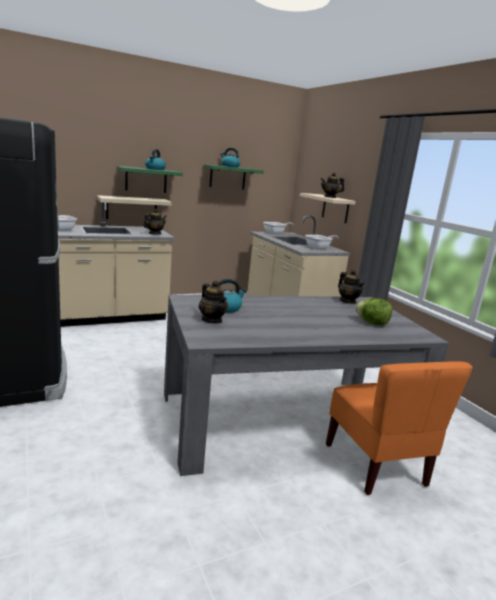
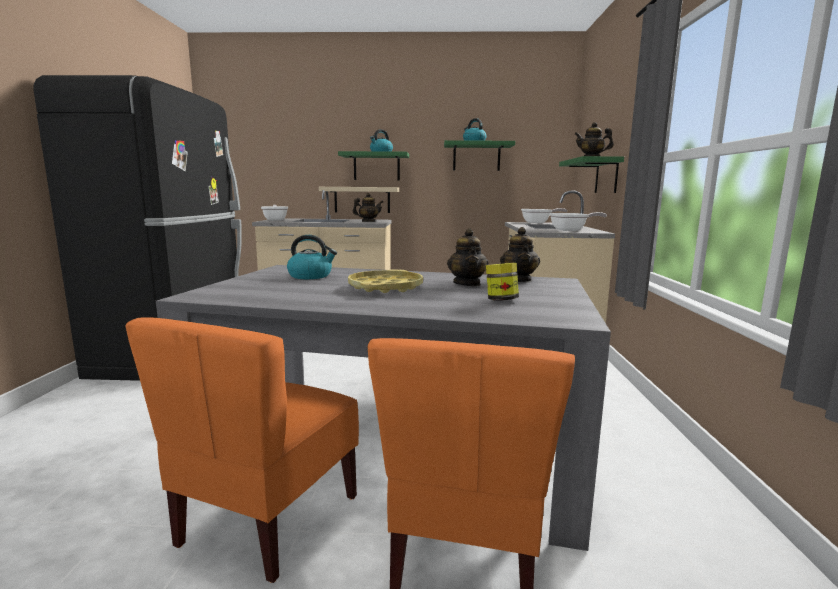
camera: 30 degrees right, 5 degrees down
teapot [199,280,228,324] -> teapot moved to [447,228,489,286]
beige shelf [300,193,356,223] -> green shelf [559,156,624,193]
lettuce [355,298,392,325] -> jar [486,263,519,301]
none -> orange chair [125,317,359,583]
none -> yellow tray [348,269,423,293]

